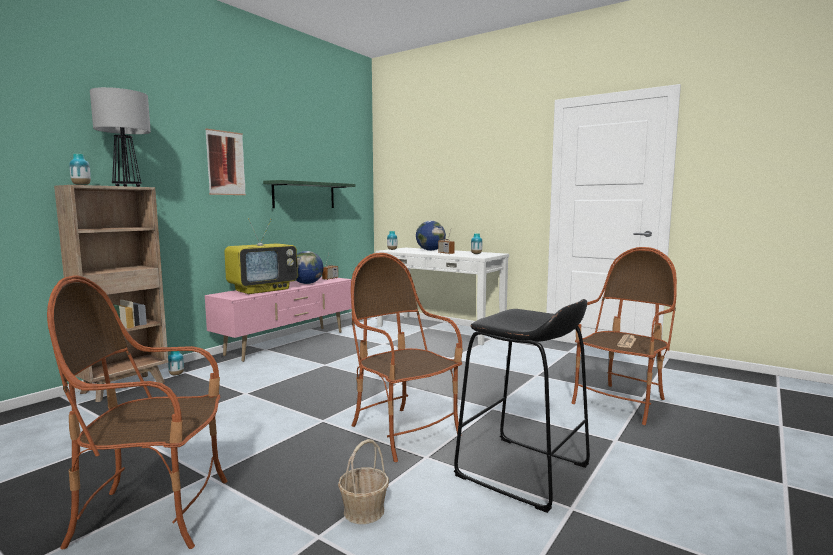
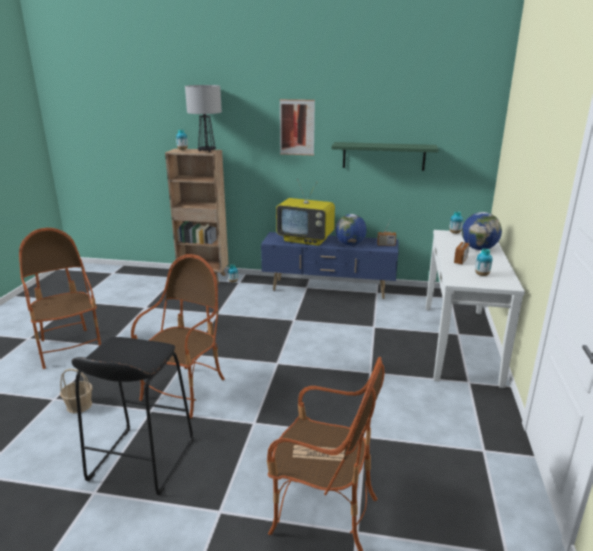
camera: 65 degrees right, 15 degrees up
pink tv stand [205,277,352,362] -> blue tv stand [261,232,399,299]

